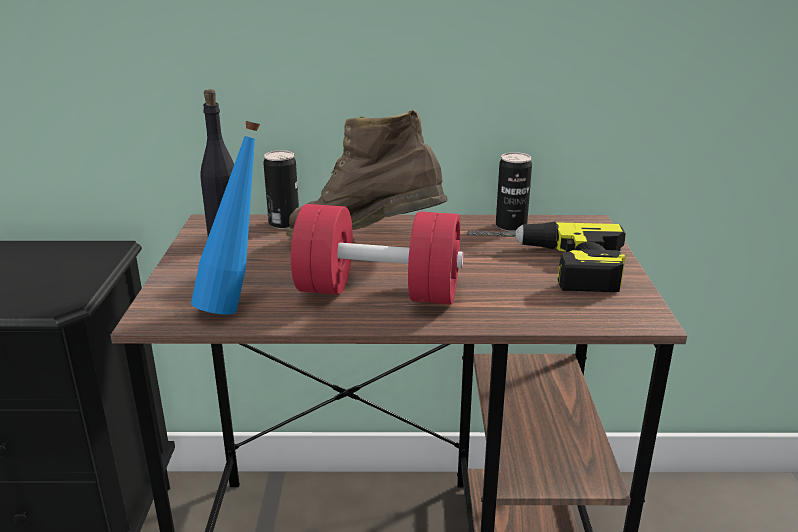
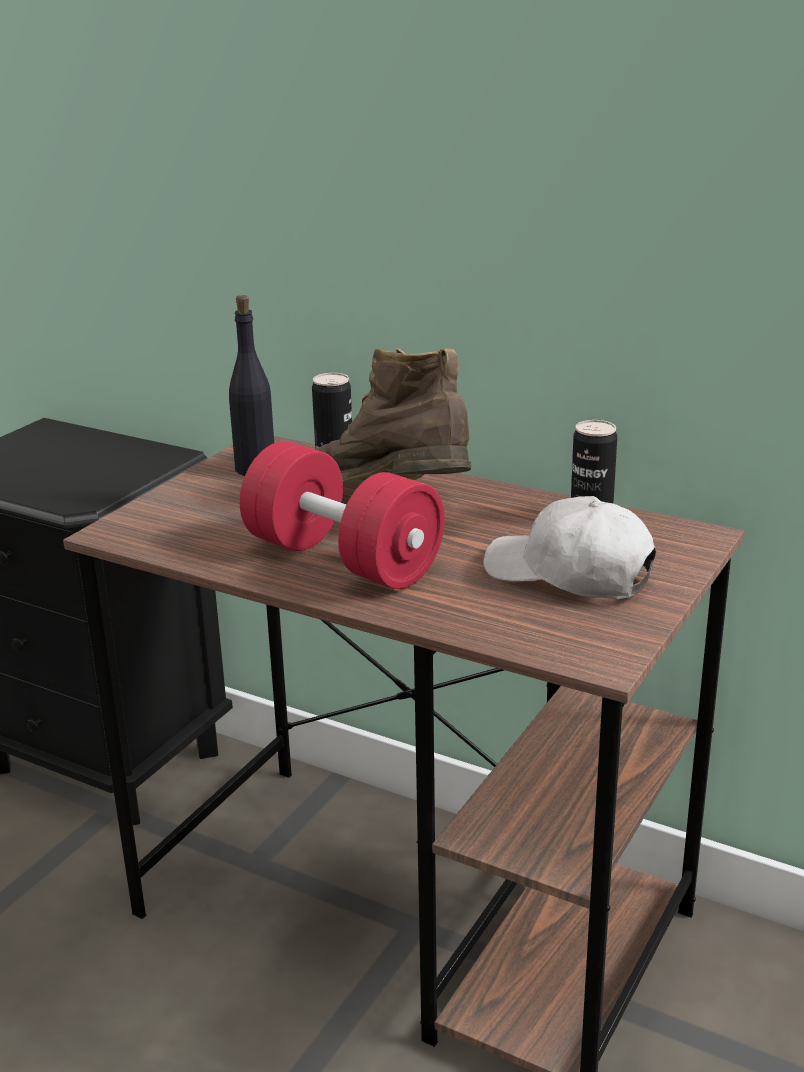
camera: 30 degrees right, 0 degrees up
blue bottle [191,121,260,314] -> none
power drill [467,222,626,292] -> white cap [483,496,656,599]

